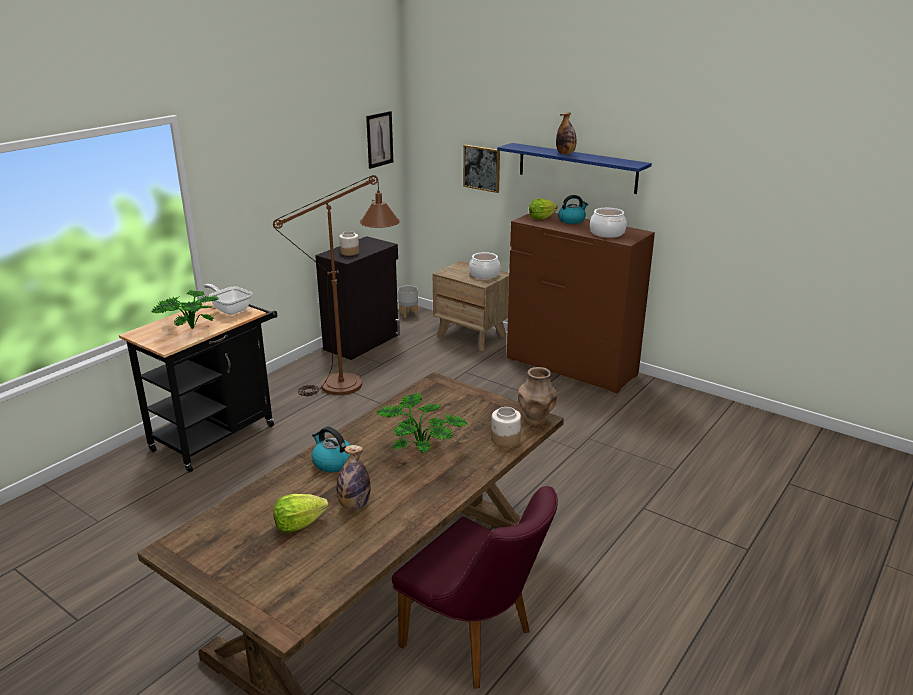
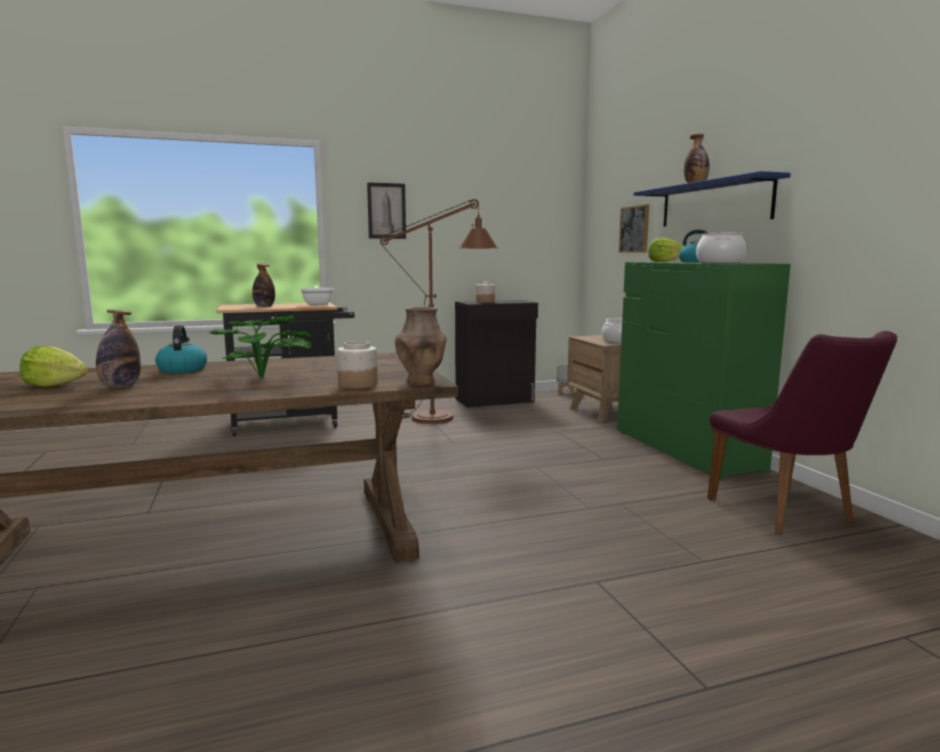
camera: 35 degrees right, 15 degrees down
potted plant [152,290,218,329] -> bottle [252,263,275,307]
picture [366,111,393,169] -> picture moved to [367,182,406,239]
purple chair [392,486,558,689] -> purple chair moved to [707,331,897,535]
brown dresser [507,213,655,393] -> green dresser [617,262,791,479]

